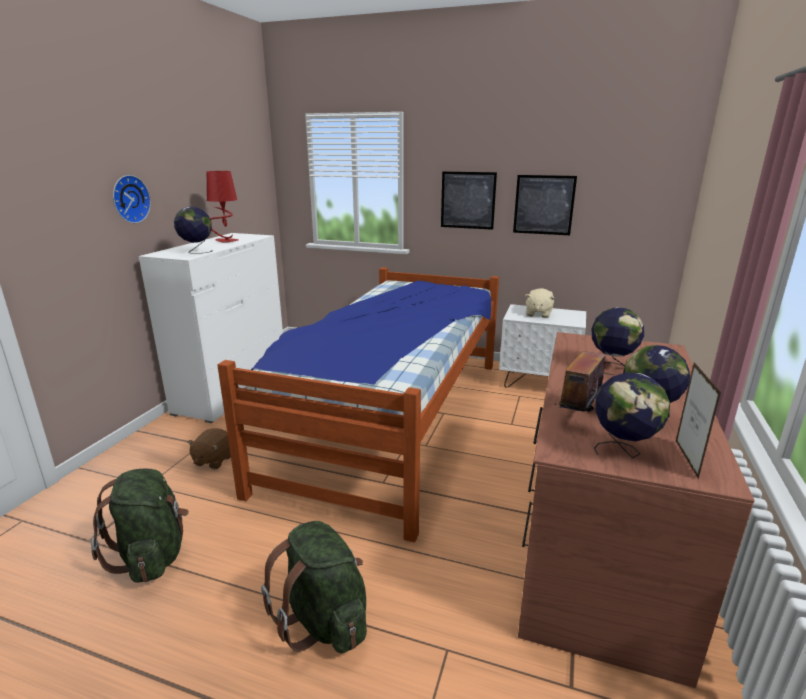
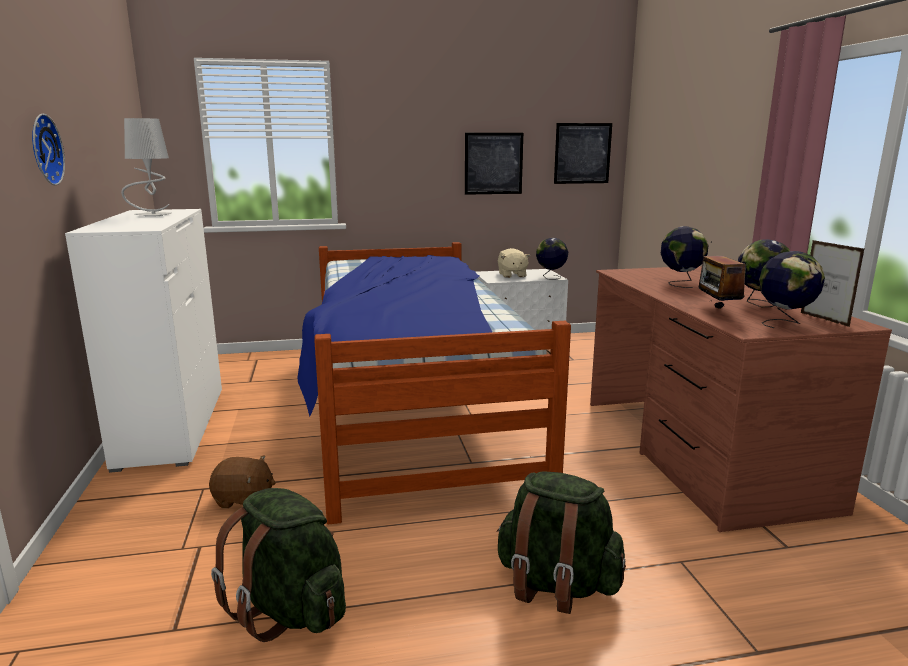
camera: 30 degrees left, 5 degrees down
globe [174,207,212,254] -> globe moved to [536,238,568,280]
brown plush toy [187,428,231,469] -> brown plush toy turned 75 degrees counterclockwise [209,455,276,508]
red table lamp [207,171,239,242] -> grey table lamp [121,118,171,217]
picture [441,171,497,230] -> picture moved to [554,123,612,184]

